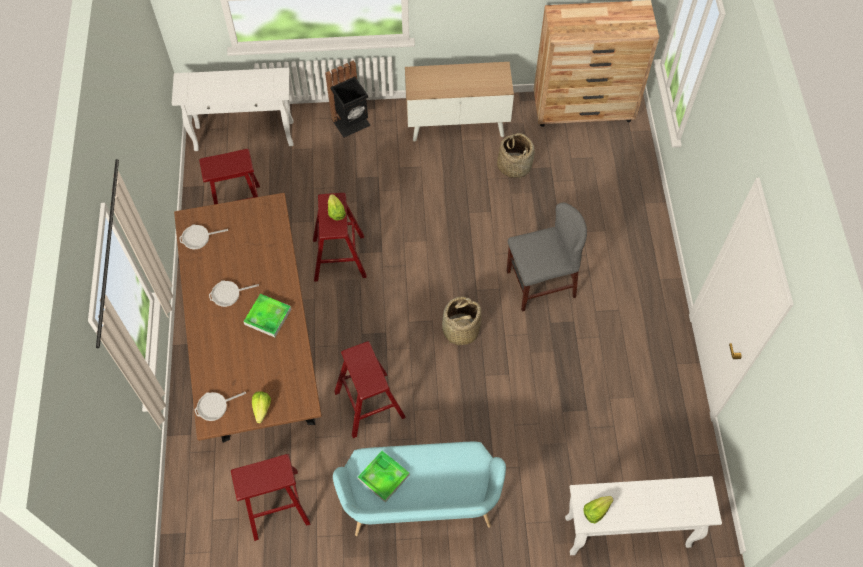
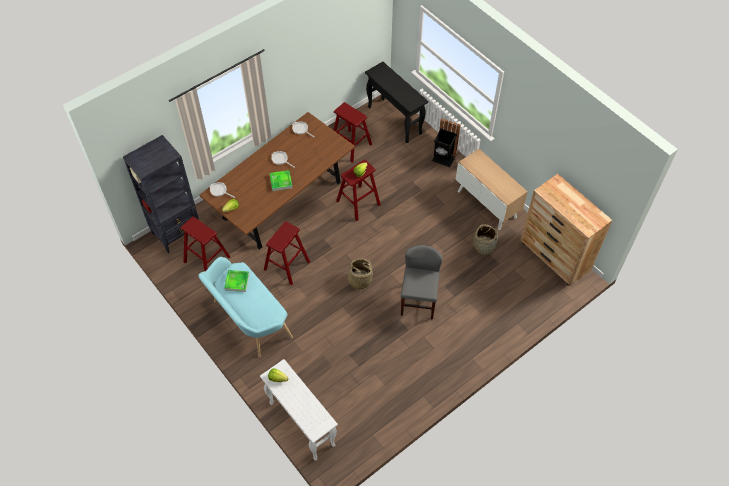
camera: 55 degrees right, 5 degrees down
white console table [172,68,293,151] -> black console table [365,62,428,143]
grey chair [507,202,587,312] -> grey chair turned 120 degrees counterclockwise [401,245,443,320]
none -> black bookcase [123,135,199,254]

